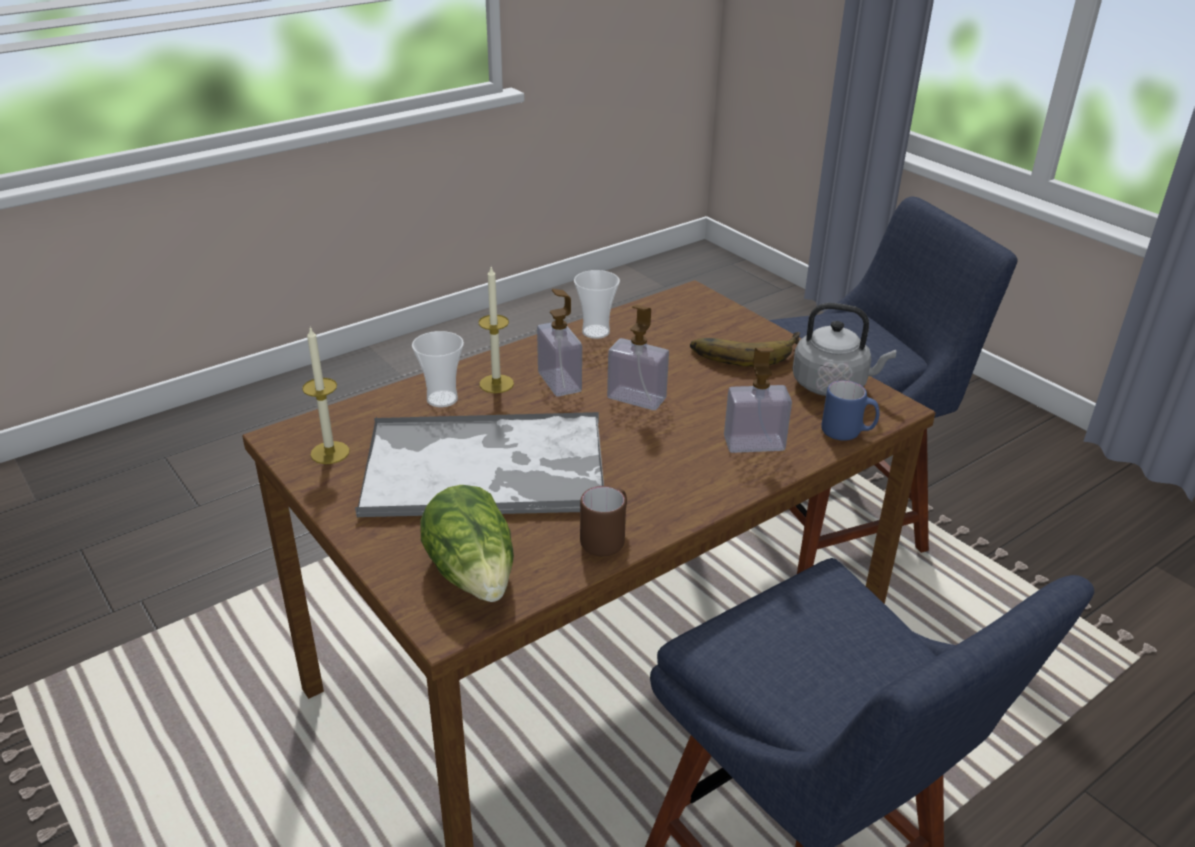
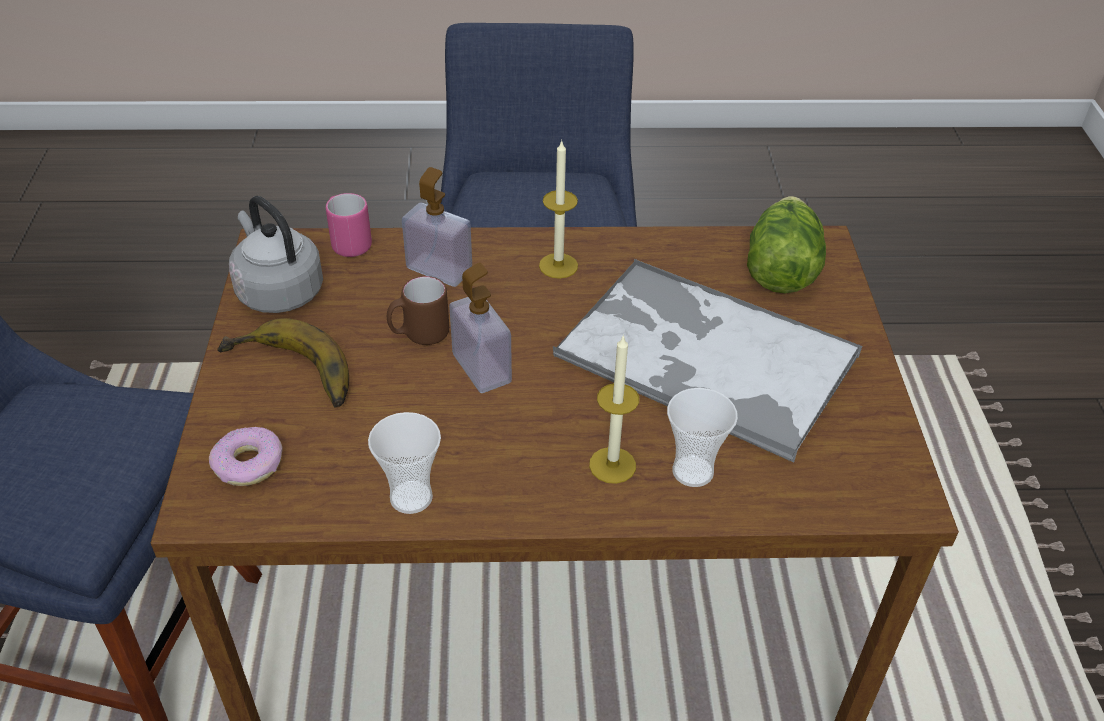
camera: 145 degrees left, 10 degrees up
candle [302,326,350,464] -> candle moved to [539,139,578,279]
soap dispenser [537,289,582,397] -> none
brown mug [580,486,627,556] -> brown mug moved to [387,276,449,345]
blue mug [821,381,880,441] -> pink mug [326,193,372,257]
none -> donut [209,427,283,486]

